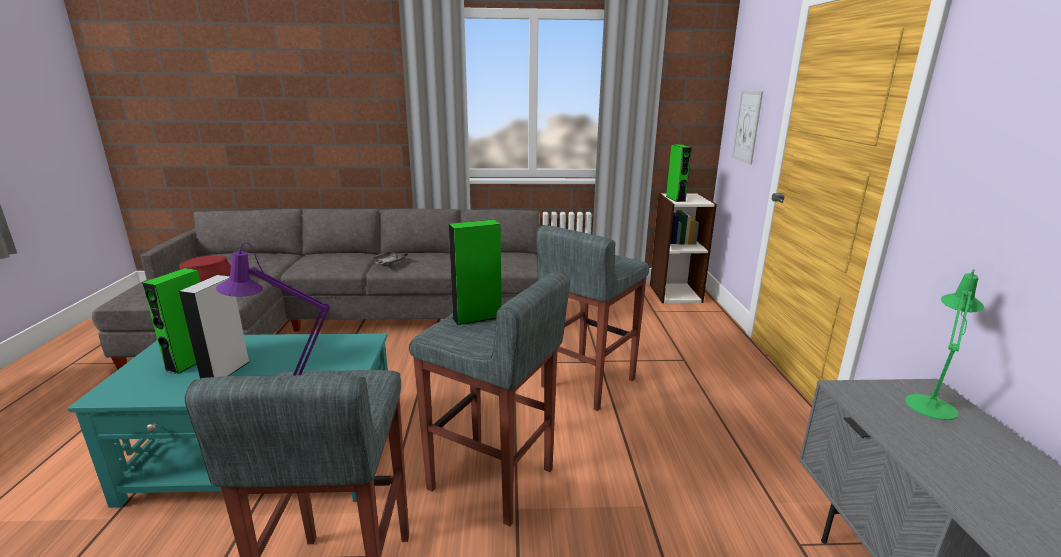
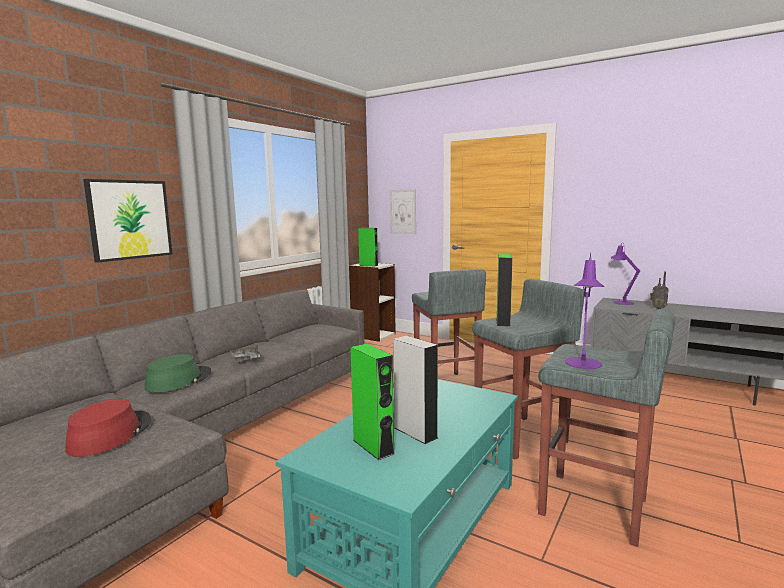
camera: 55 degrees left, 10 degrees down
green table lamp [905,269,984,420] -> purple table lamp [611,243,640,305]
none -> picture [83,179,173,263]
none -> green hat [145,354,211,392]
none -> radio [650,271,669,309]

